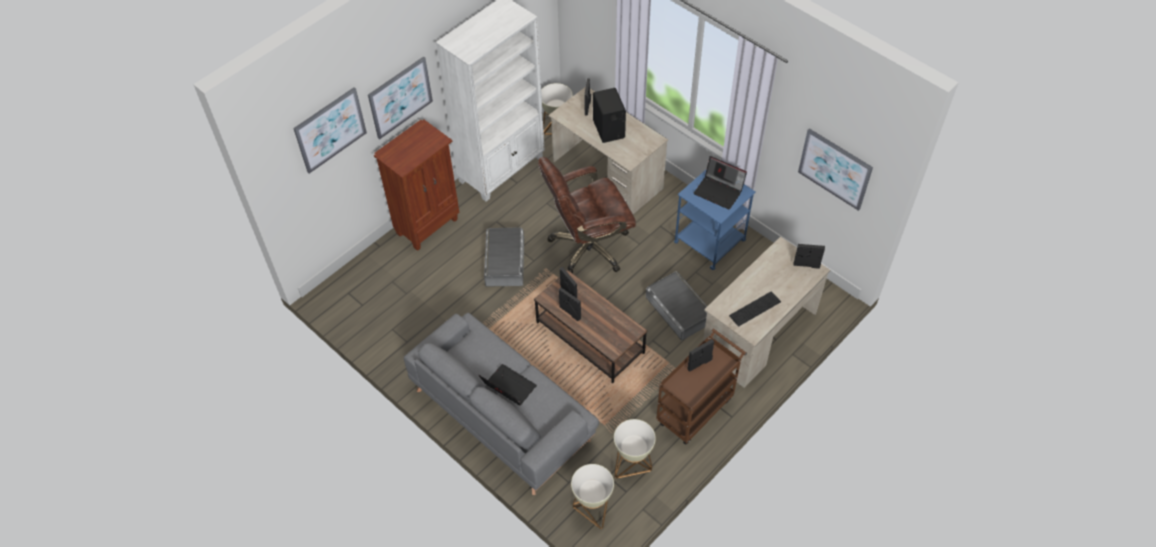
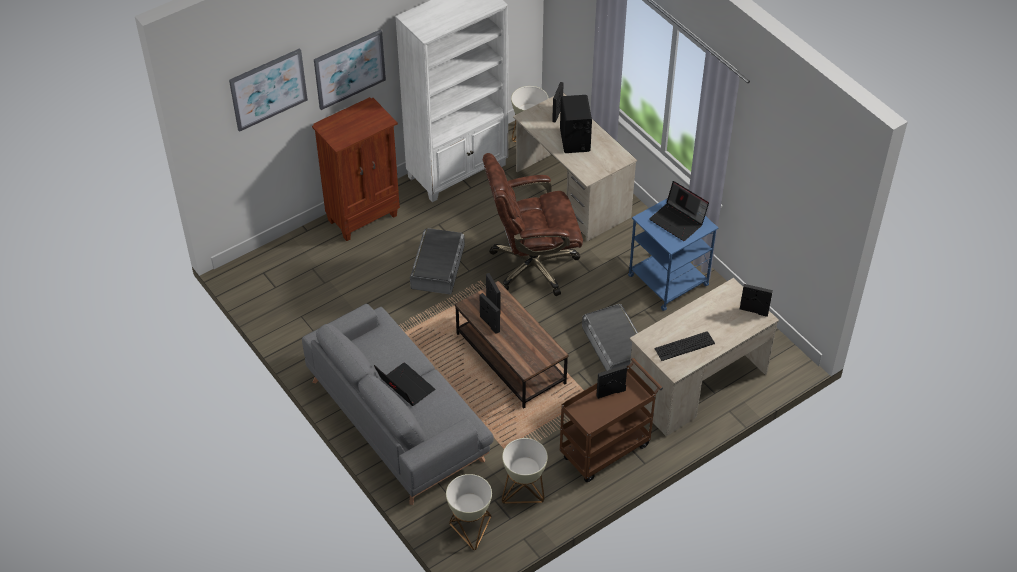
camera: 10 degrees right, 5 degrees down
picture [798,128,873,211] -> none

